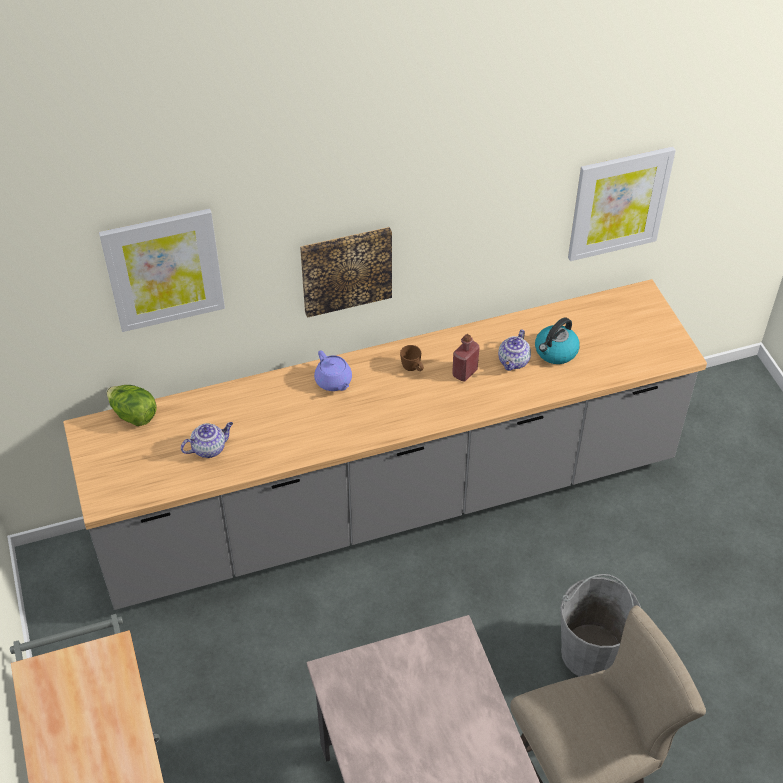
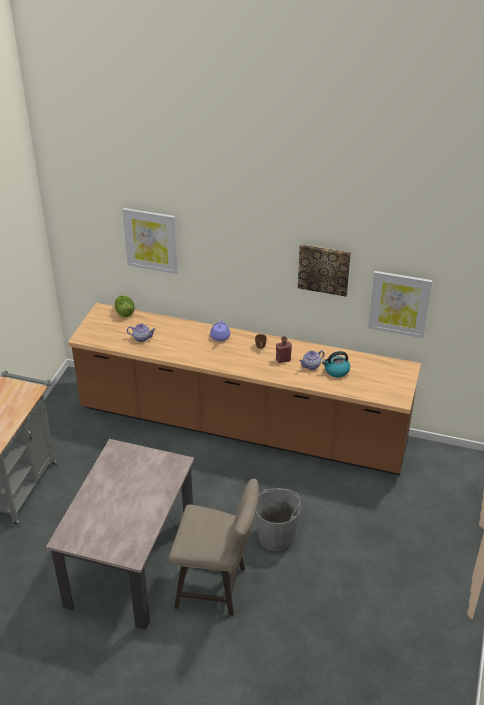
camera: 35 degrees right, 10 degrees down
grey counter [63,279,707,610] -> brown counter [68,303,421,475]
picture [300,227,392,318] -> picture moved to [298,244,351,297]

